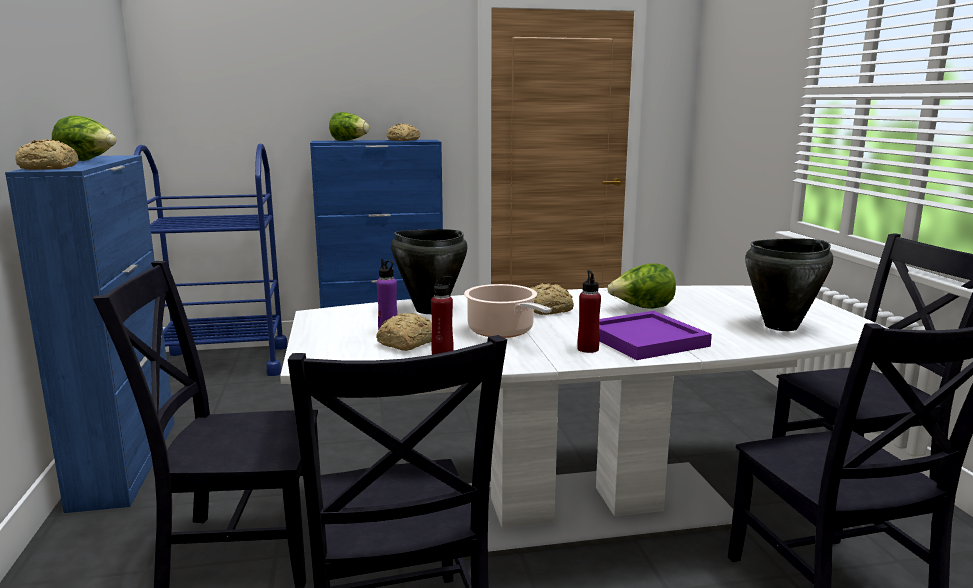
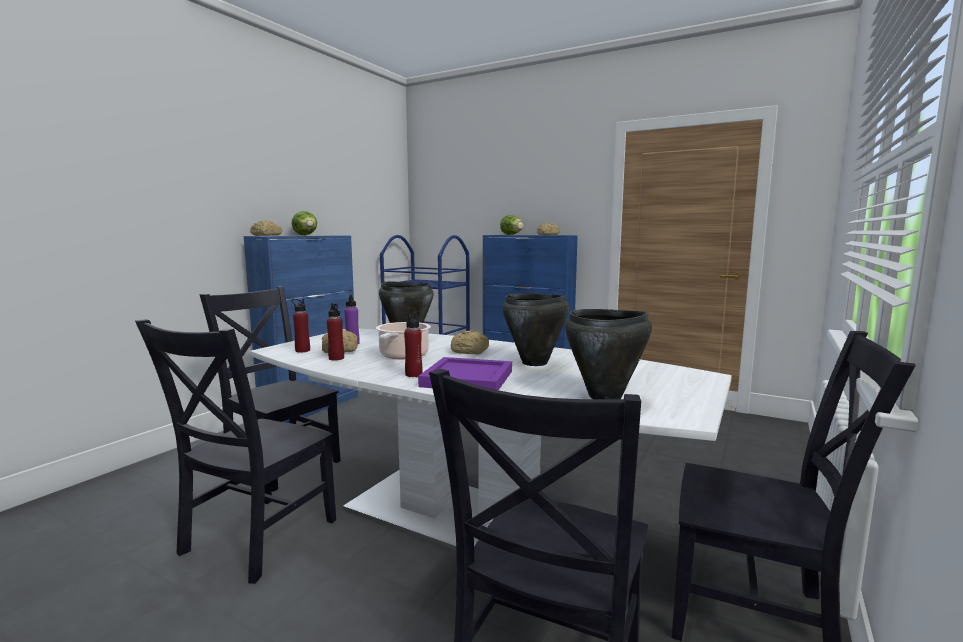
camera: 40 degrees right, 5 degrees down
lettuce [607,263,676,309] -> black cooking pot [503,293,569,366]
none -> red bottle [292,299,310,353]

